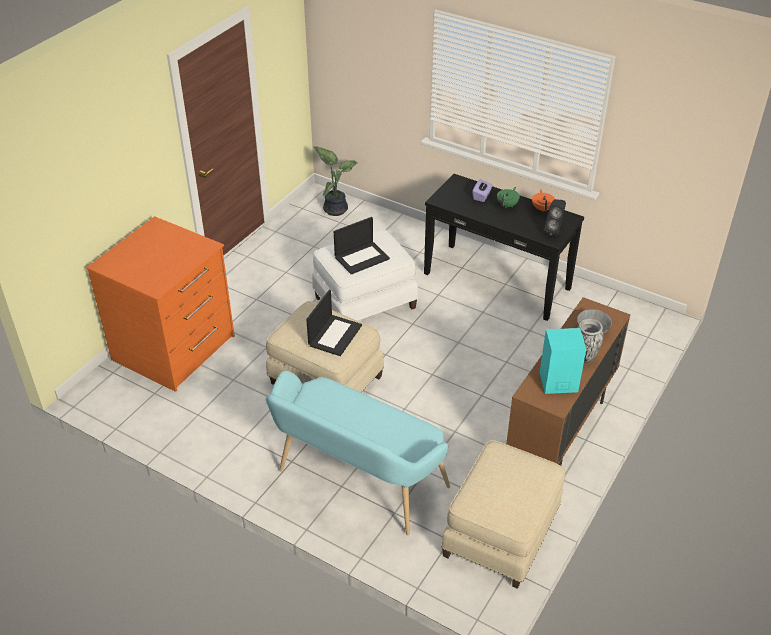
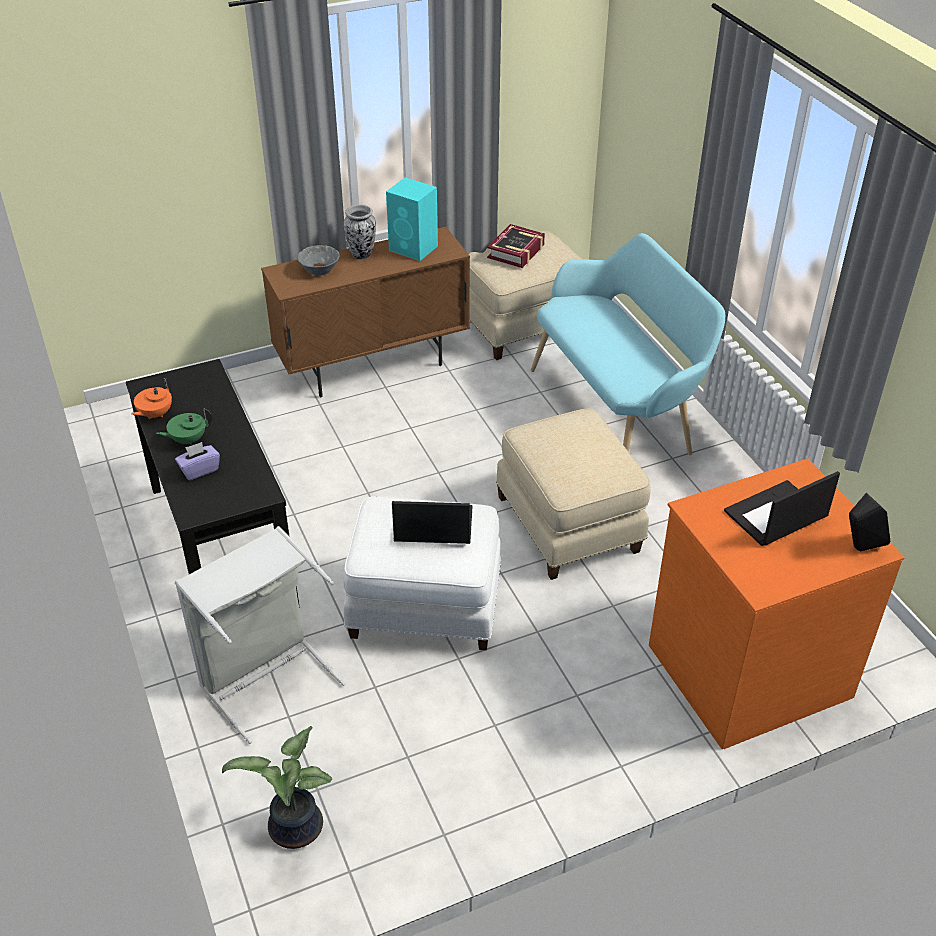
camera: 145 degrees left, 0 degrees up
laptop [306,290,362,356] -> laptop moved to [724,471,840,546]
black speaker [544,199,566,238] -> black speaker moved to [849,493,890,551]
none -> grey laundry basket [175,526,345,744]
none -> book [487,224,545,268]

